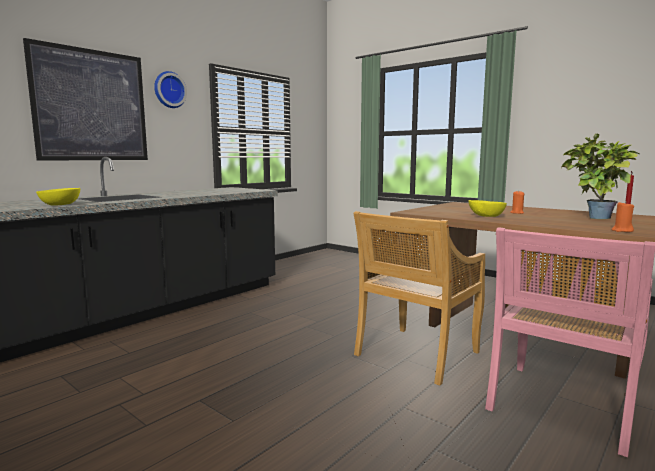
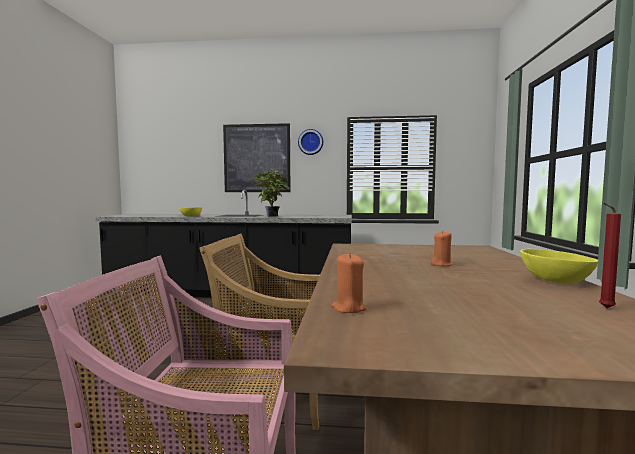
camera: 55 degrees right, 5 degrees down
yellow bowl [468,200,507,217] -> yellow bowl moved to [520,249,599,284]
potted plant [561,133,639,219] -> potted plant moved to [253,168,290,216]

